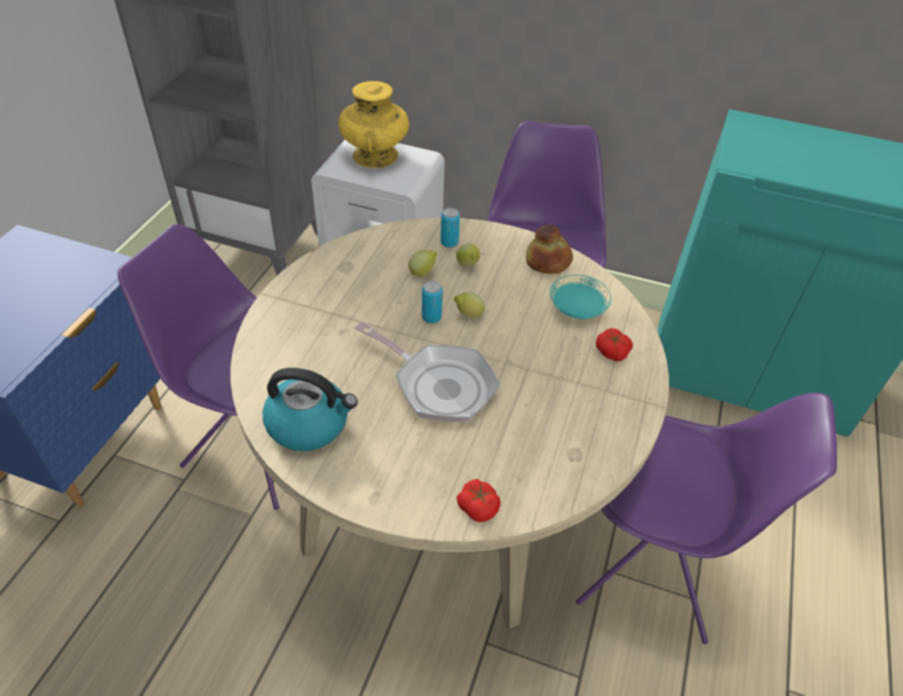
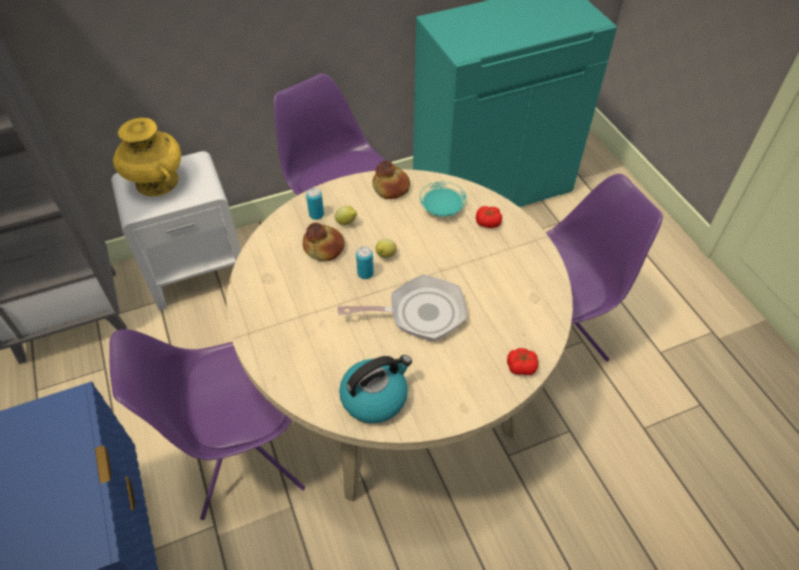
camera: 40 degrees left, 5 degrees up
lemon [408,250,437,277] -> bread [303,223,345,262]

